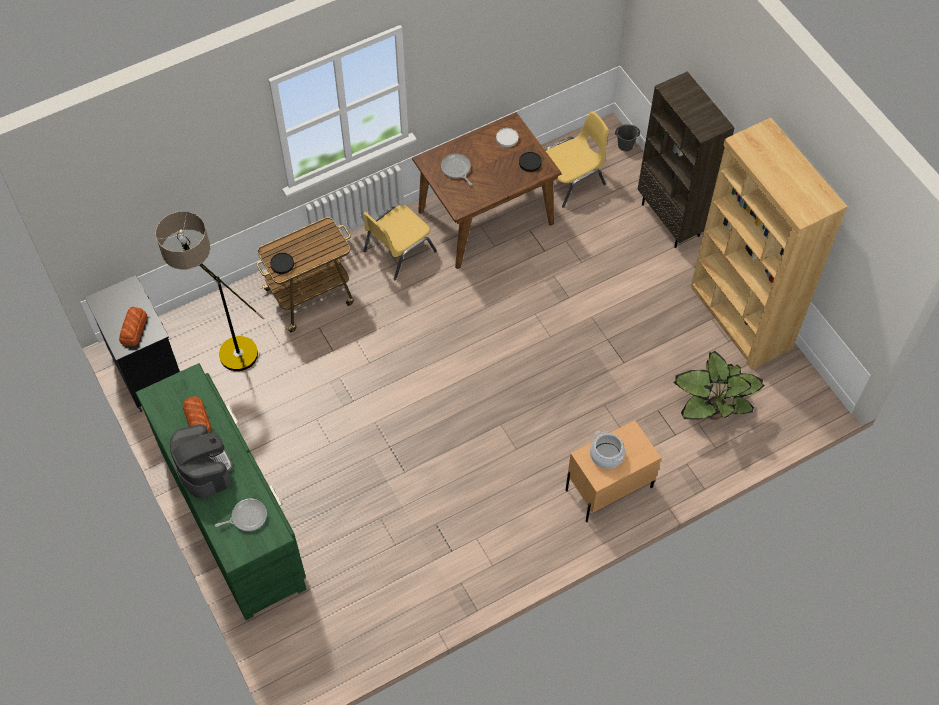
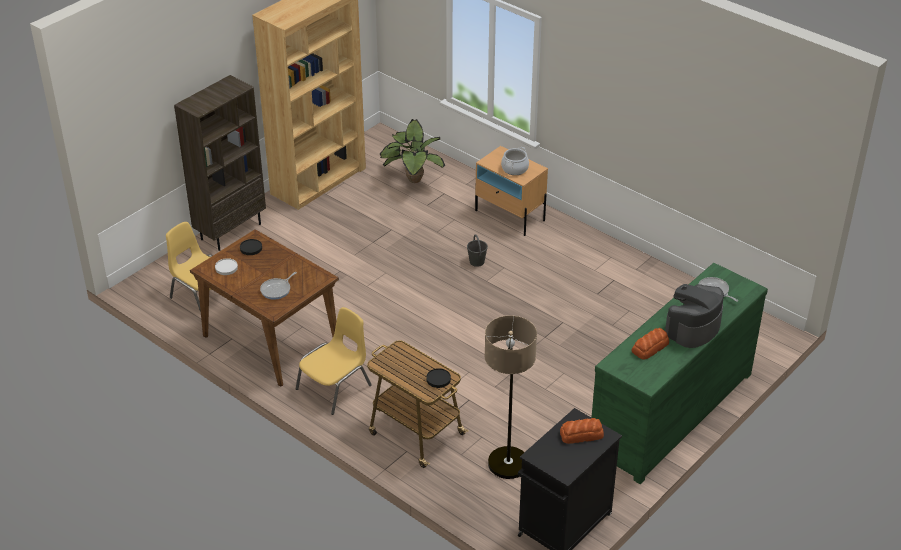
camera: 110 degrees left, 20 degrees down
yellow chair [363,205,437,280] -> yellow chair turned 75 degrees counterclockwise [296,307,372,415]
grey bucket [615,124,640,151] -> grey bucket moved to [467,234,488,267]

